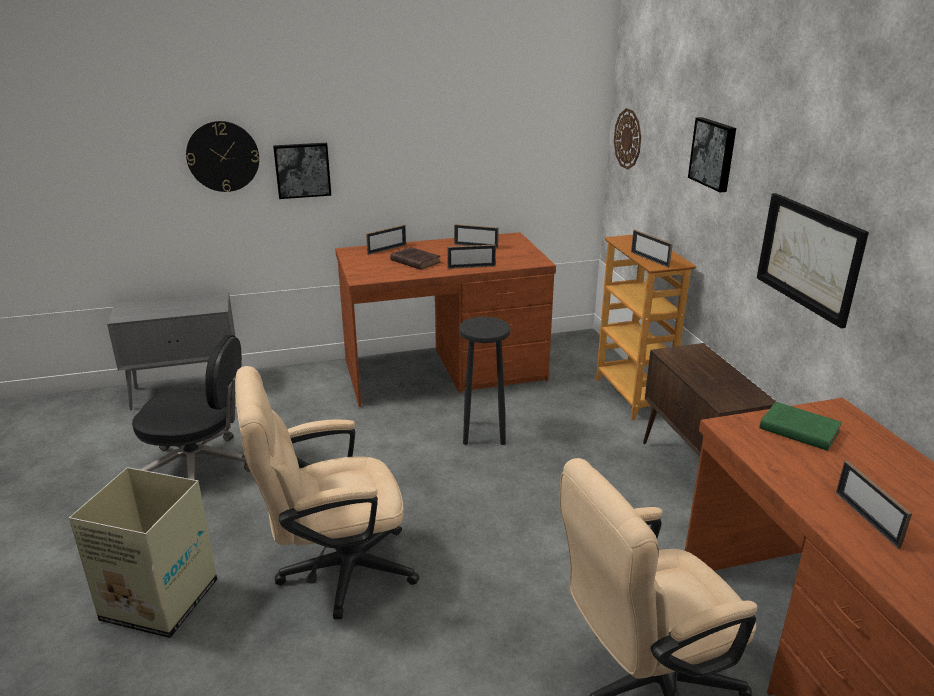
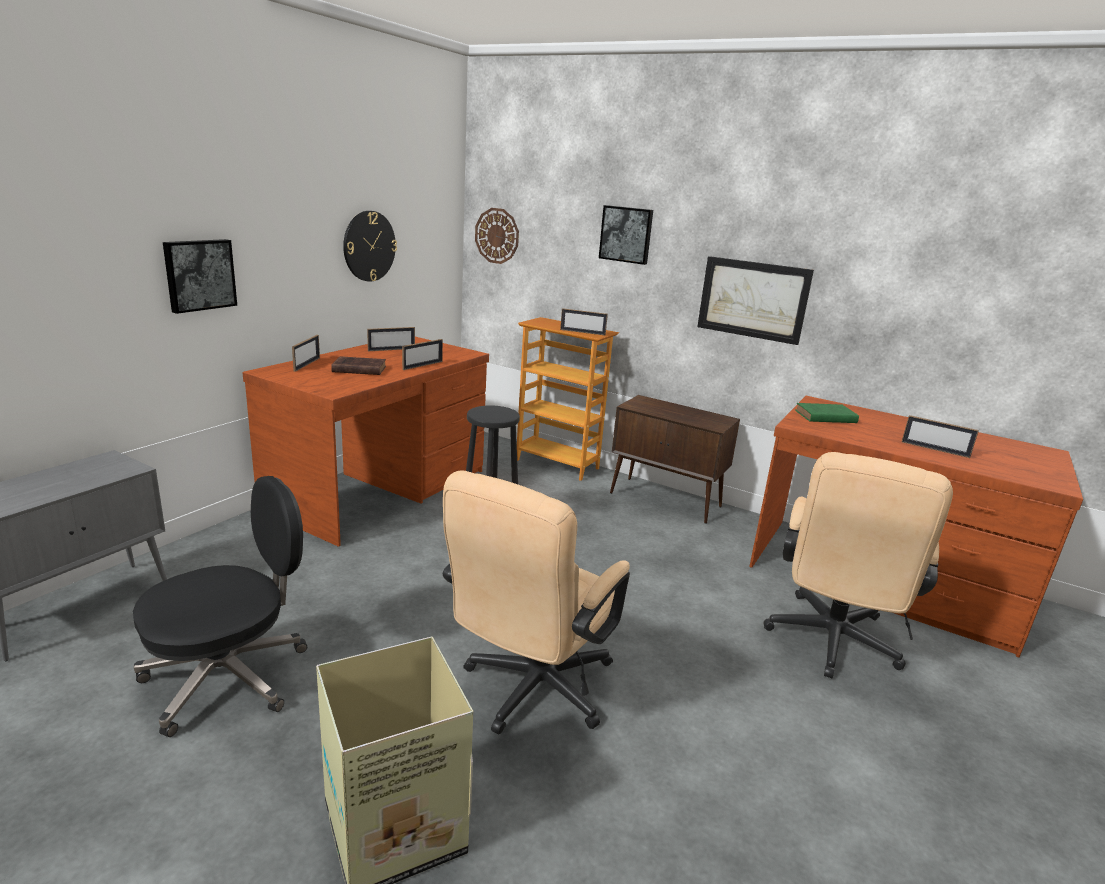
camera: 45 degrees left, 5 degrees down
wall clock [186,121,259,192] -> wall clock moved to [343,211,397,282]

